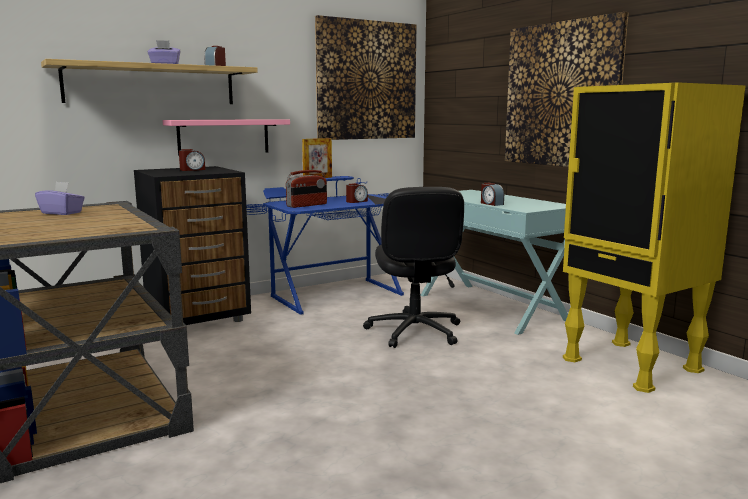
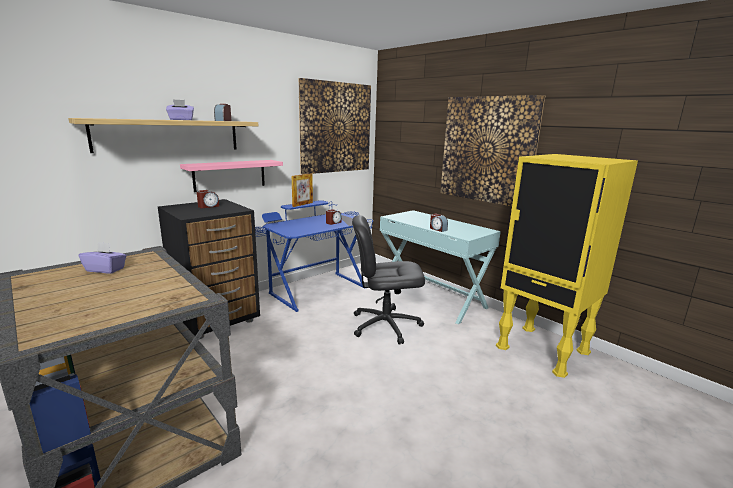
camera: 10 degrees left, 5 degrees up
radio [286,170,327,208] -> none
black office chair [363,187,464,348] -> black office chair turned 105 degrees clockwise [352,215,425,344]

